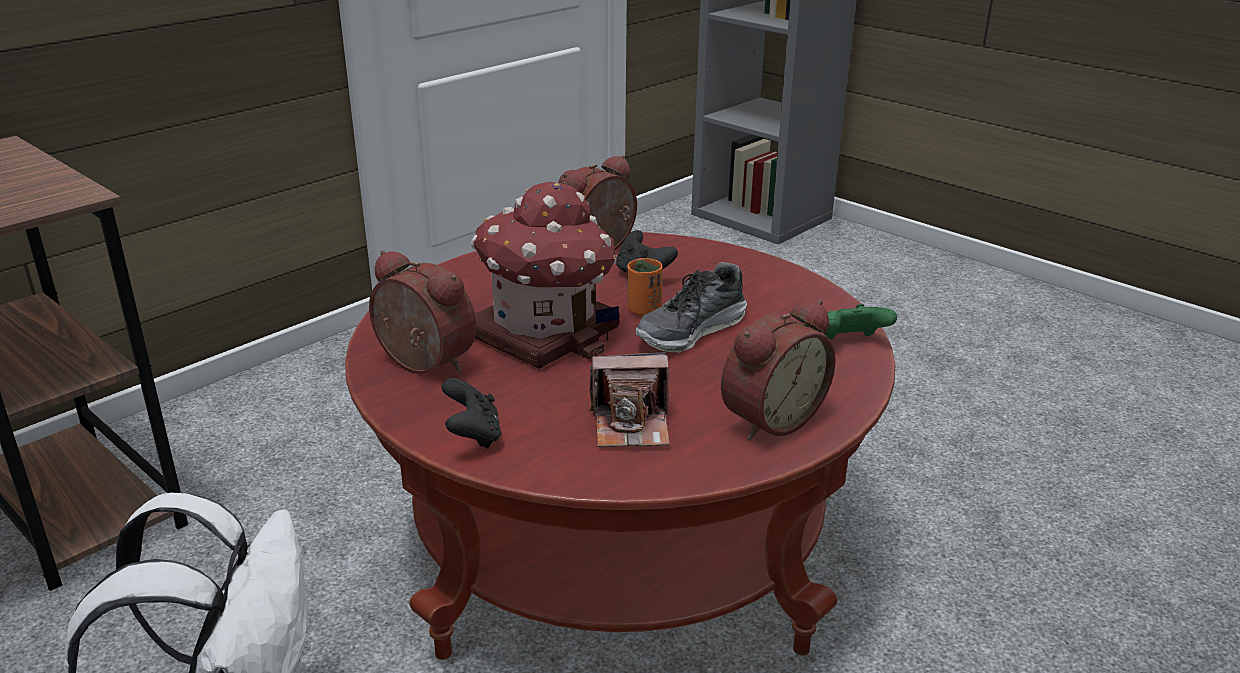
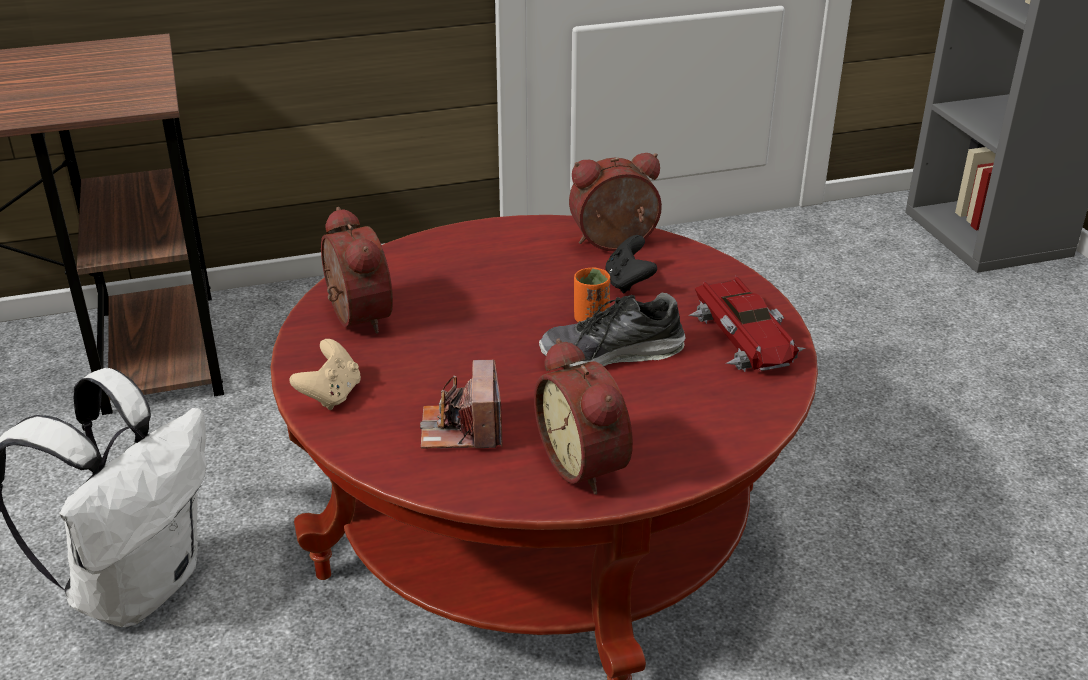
camera: 30 degrees right, 5 degrees up
black game controller [442,378,502,449] -> beige game controller [289,339,361,410]
toy house [471,182,620,369] -> none
camera [589,352,670,447] -> camera turned 60 degrees clockwise [420,360,503,449]
alarm clock [721,299,835,441] -> alarm clock turned 75 degrees clockwise [534,339,633,495]
green game controller [824,304,897,339] -> none
none -> toy car [688,276,805,372]

